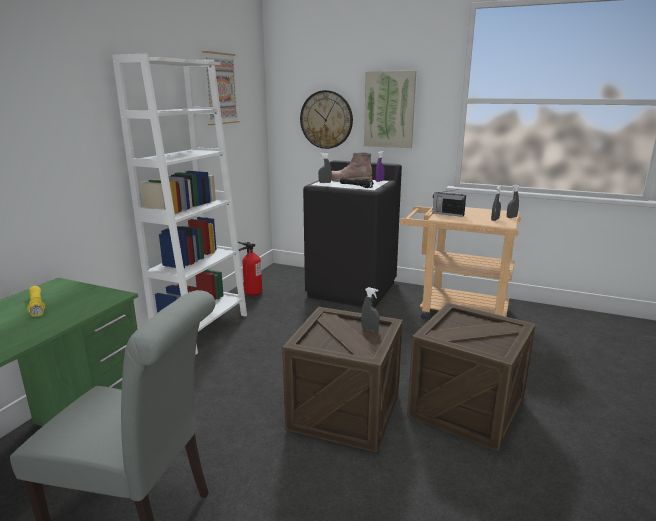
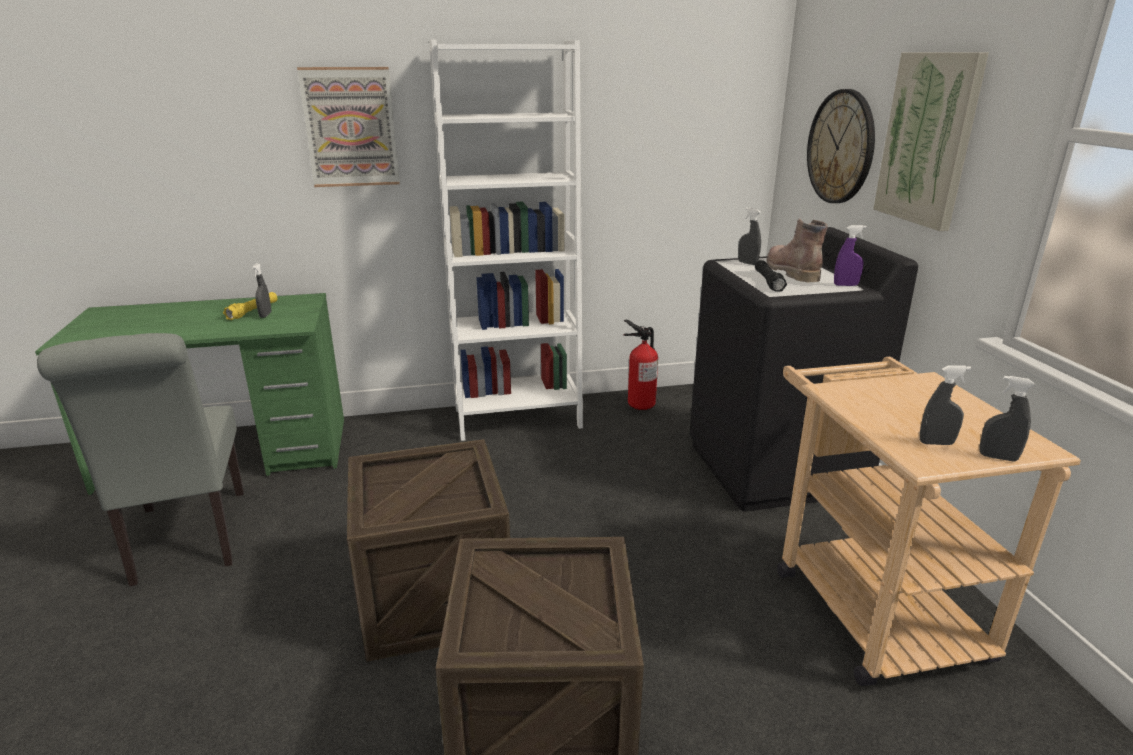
camera: 55 degrees right, 5 degrees up
picture [202,51,239,125] -> picture moved to [297,67,400,187]
grey spray bottle [361,287,380,332] -> grey spray bottle moved to [252,263,271,318]
radio [433,189,466,217] -> none

